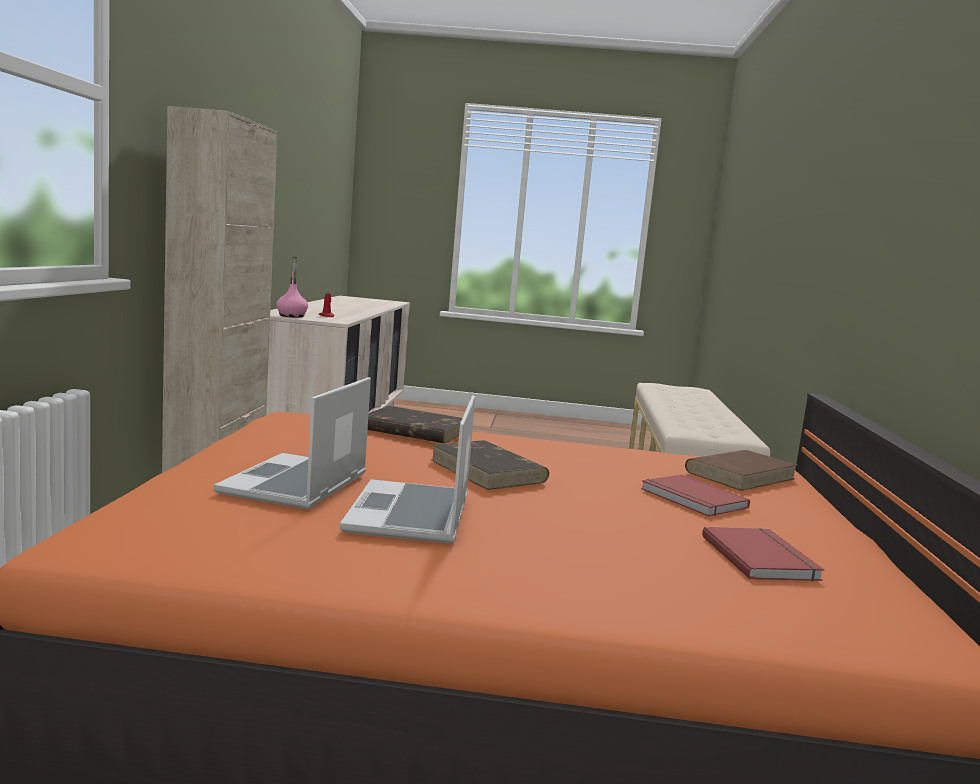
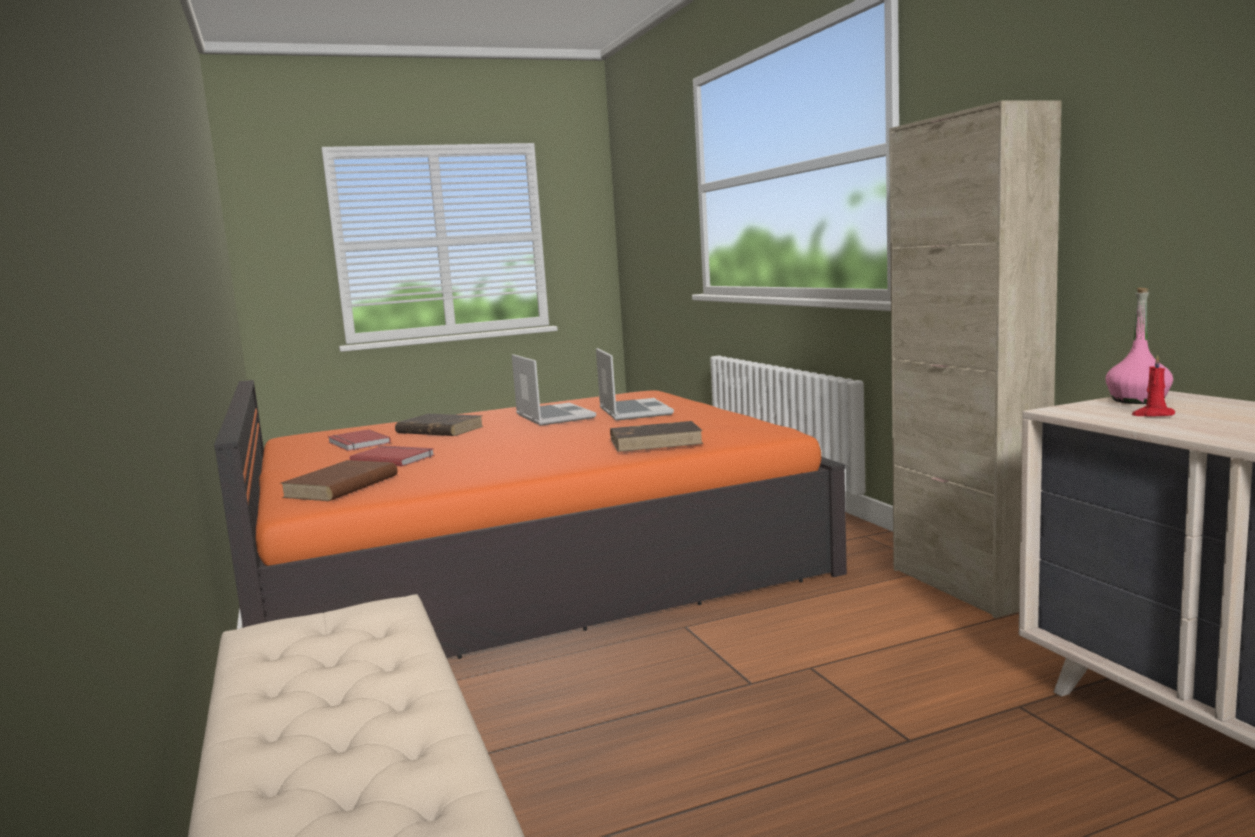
camera: 155 degrees right, 0 degrees up
brown book [431,440,549,490] -> brown book moved to [395,414,484,436]

